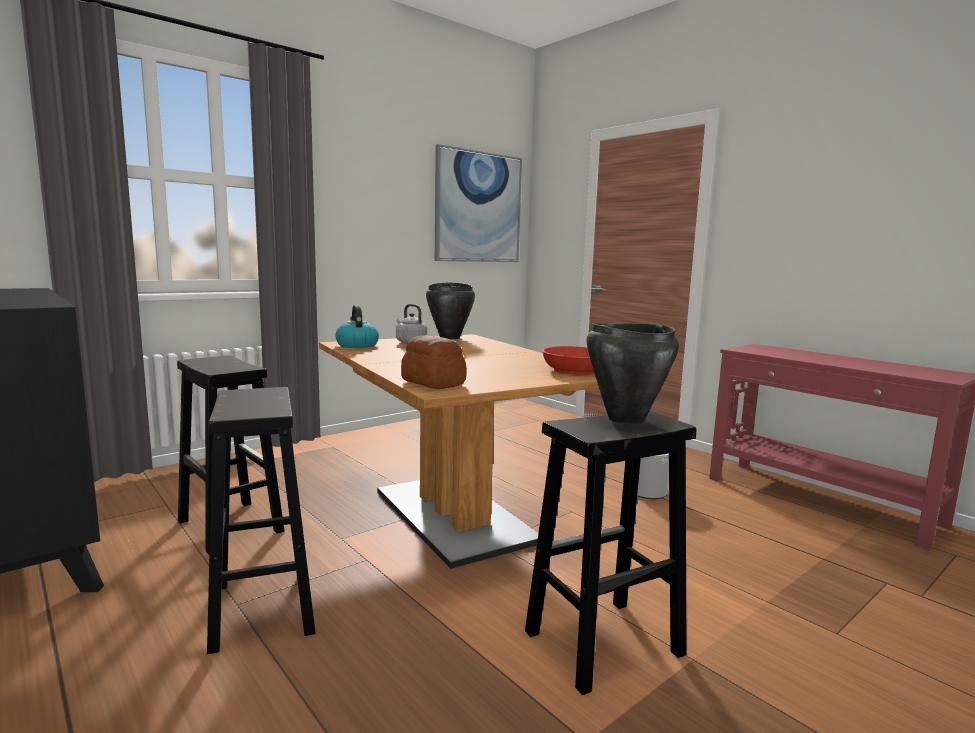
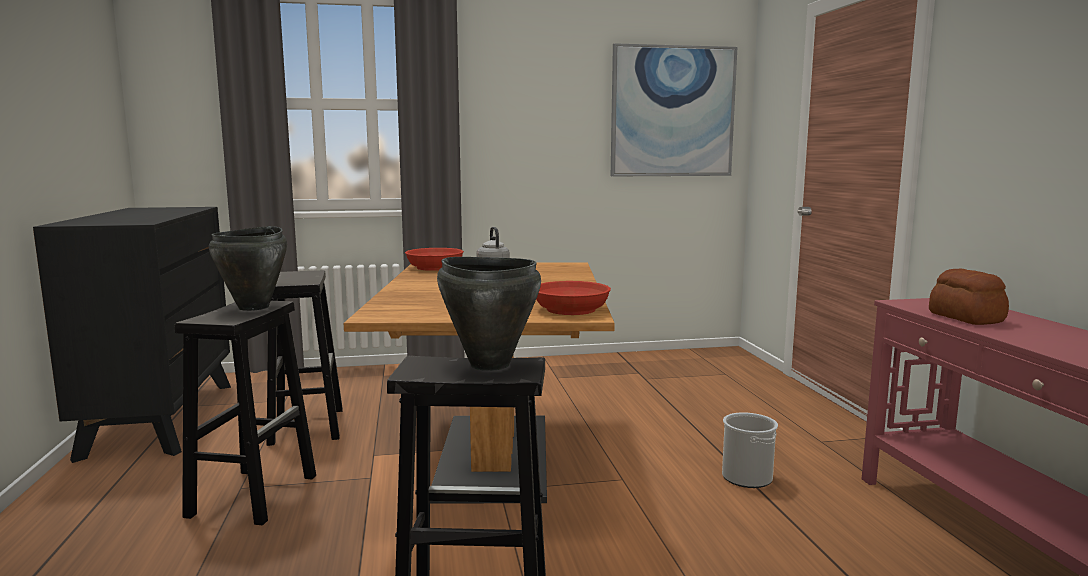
camera: 30 degrees right, 0 degrees up
kettle [335,305,379,348] -> red bowl [405,248,464,271]
bread [401,335,467,389] -> bread moved to [929,269,1009,325]
black cooking pot [426,282,475,339] -> black cooking pot moved to [209,226,287,311]

